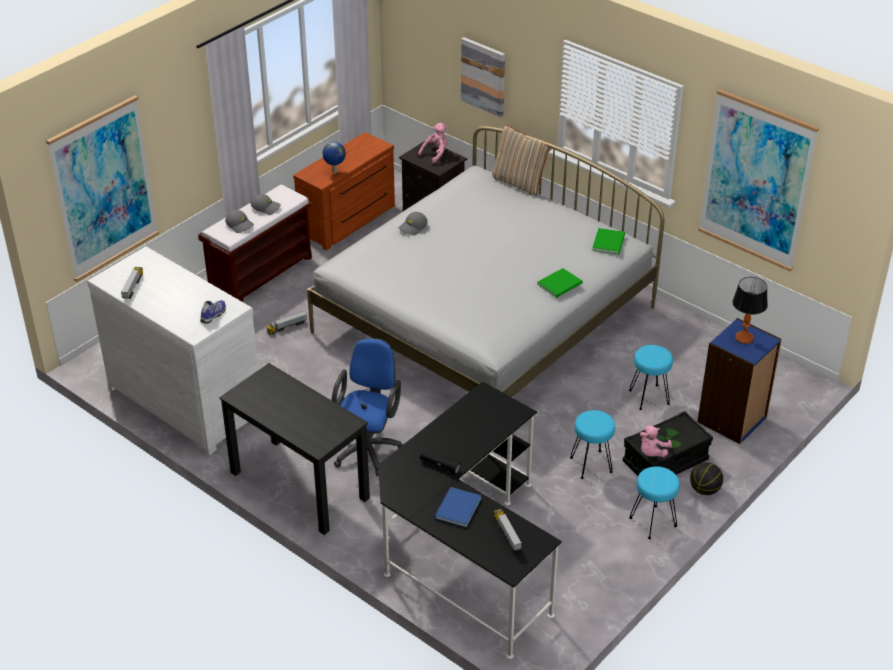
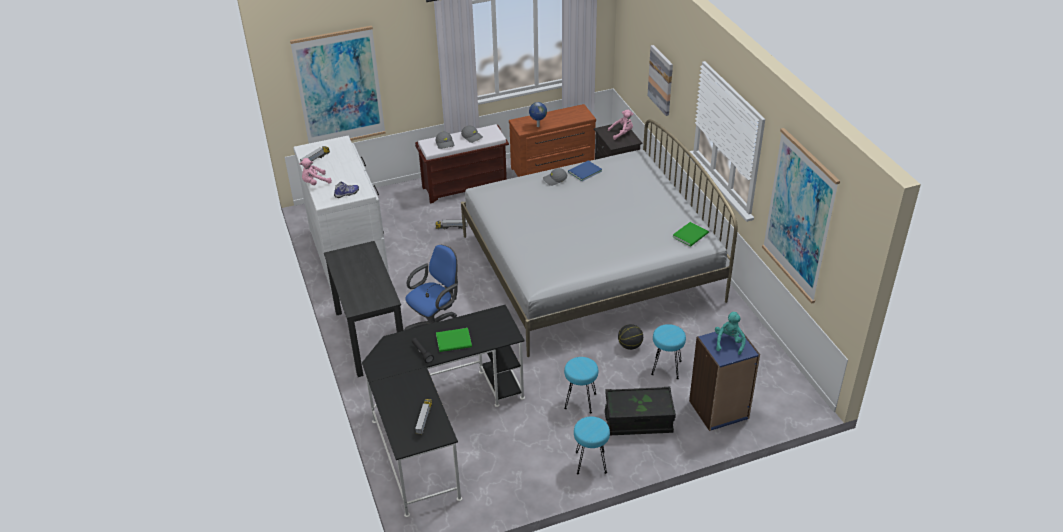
camera: 30 degrees right, 0 degrees up
blue book [434,487,481,528] -> blue book moved to [568,160,602,181]
beige pillow [492,125,550,196] -> none
green book [537,268,583,298] -> green book moved to [436,328,472,352]
pink plush toy [640,425,672,457] -> pink plush toy moved to [299,158,332,185]
basketball [690,462,723,495] -> basketball moved to [618,324,643,350]
table lamp [732,277,768,344] -> turquoise plush toy [715,312,746,355]

